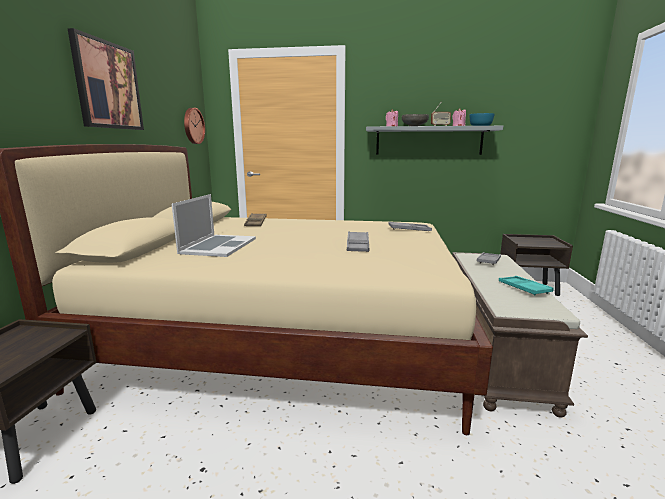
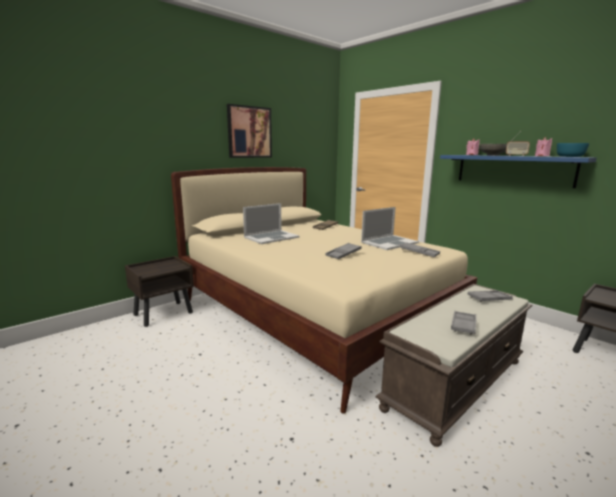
camera: 40 degrees right, 0 degrees up
wall clock [184,108,205,144] -> none
grey shelf [366,126,503,155] -> blue shelf [440,155,597,188]
turquoise tray [499,276,554,296] -> grey tray [451,311,476,335]
none -> laptop [361,207,419,250]

